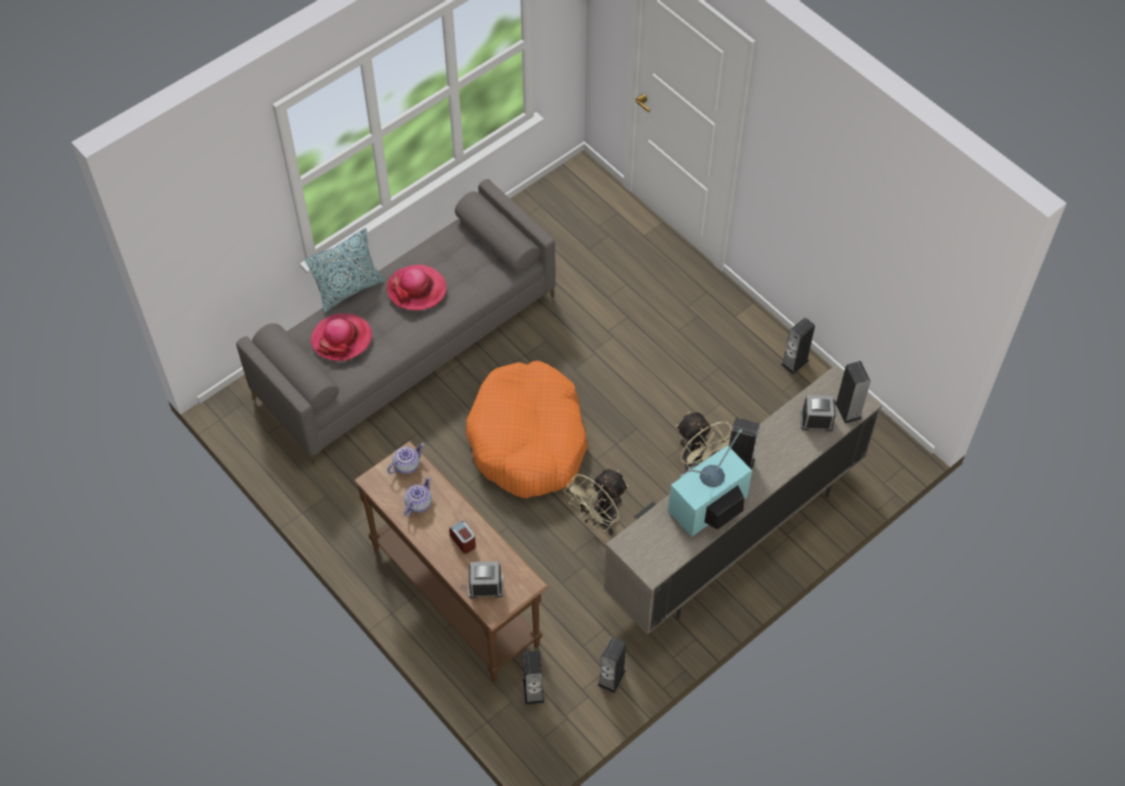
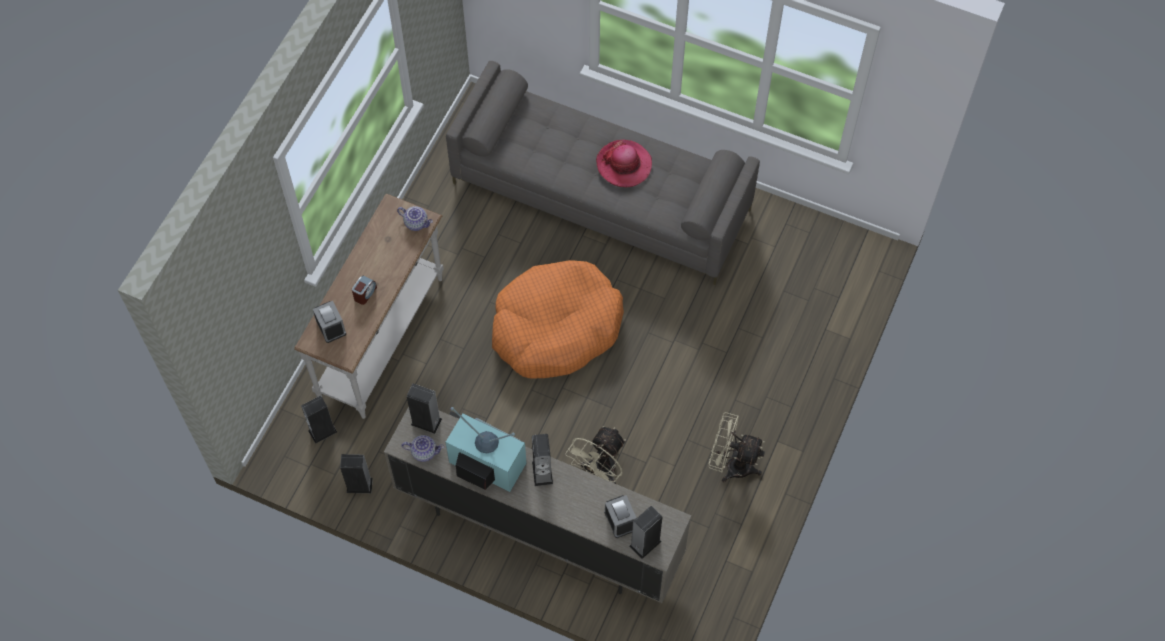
camera: 65 degrees right, 5 degrees up
pillow [305,228,384,313] -> none
hat [311,313,372,361] -> none
brown console table [354,441,549,682] -> white console table [294,194,444,419]
teapot [404,477,432,516] -> teapot moved to [402,435,444,462]
beige fan [564,469,629,535] -> beige fan moved to [709,412,765,483]
speaker [781,317,815,374] -> speaker moved to [407,384,442,434]

